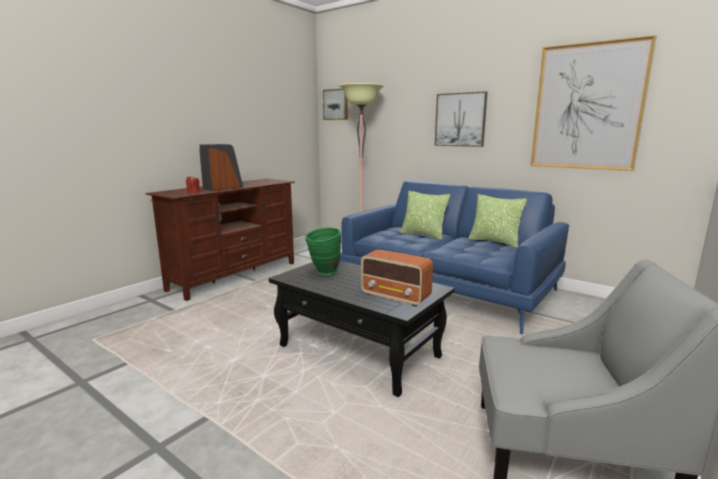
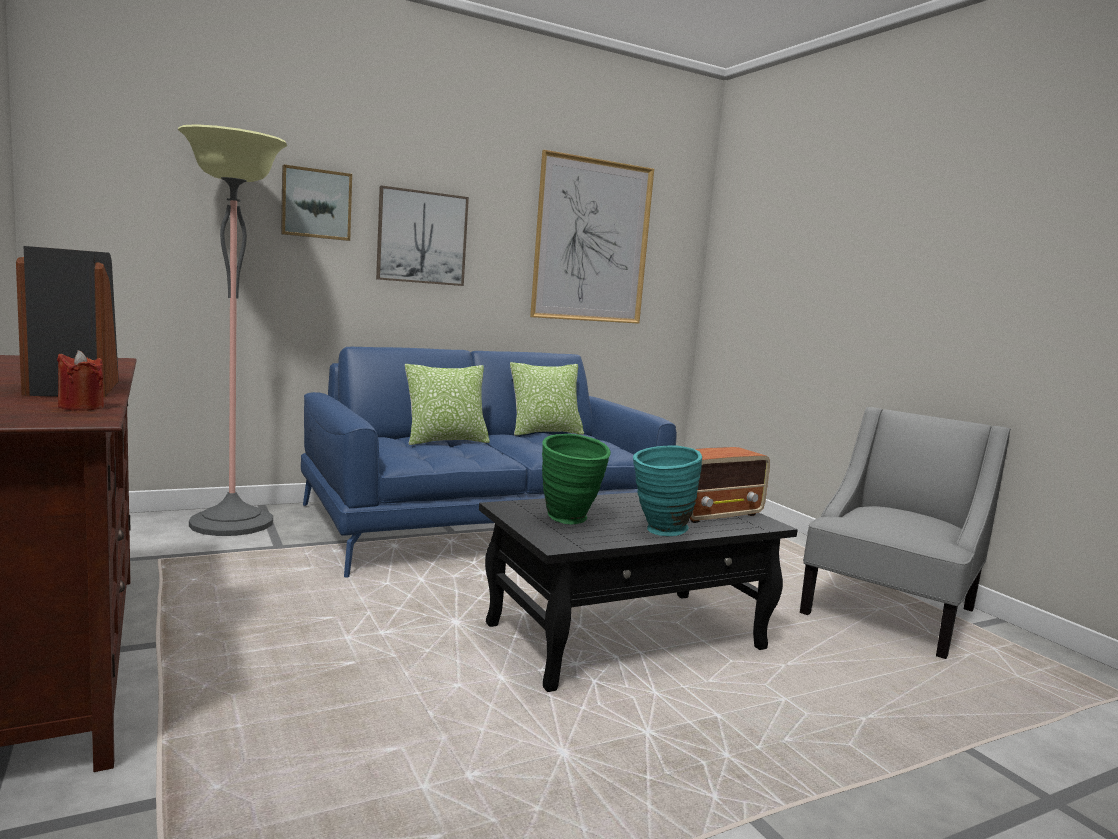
camera: 65 degrees left, 5 degrees down
picture [323,89,348,120] -> picture moved to [281,164,352,241]
none -> turquoise vase [633,445,702,536]

